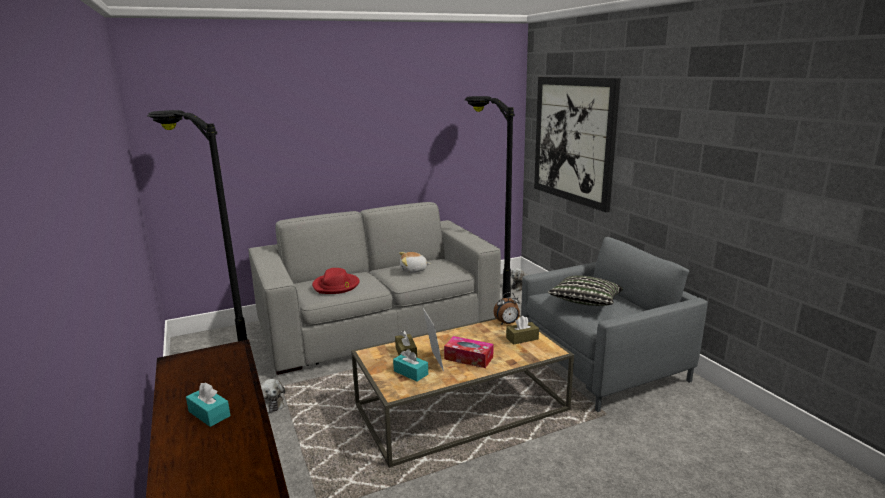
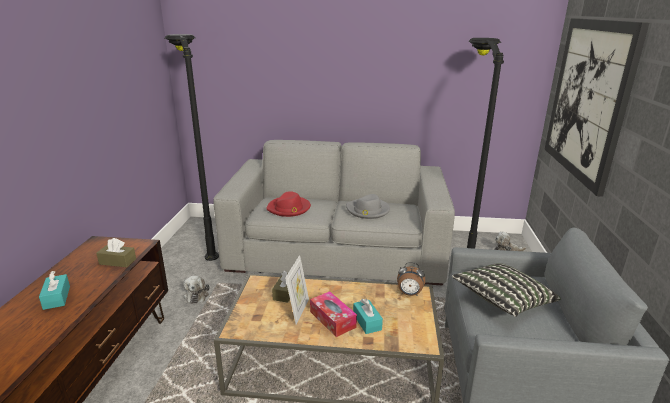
camera: 30 degrees right, 5 degrees up
turquoise tissue box [393,349,428,381] -> turquoise tissue box moved to [353,299,383,334]
plush toy [399,252,431,273] -> grey hat [346,194,390,219]
brown tissue box [506,316,539,345] -> brown tissue box moved to [96,238,136,267]

